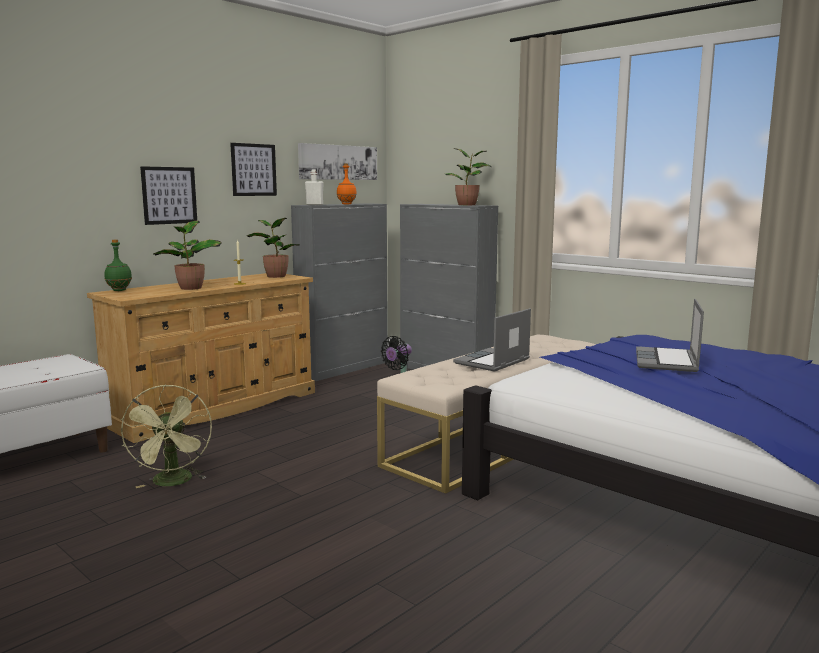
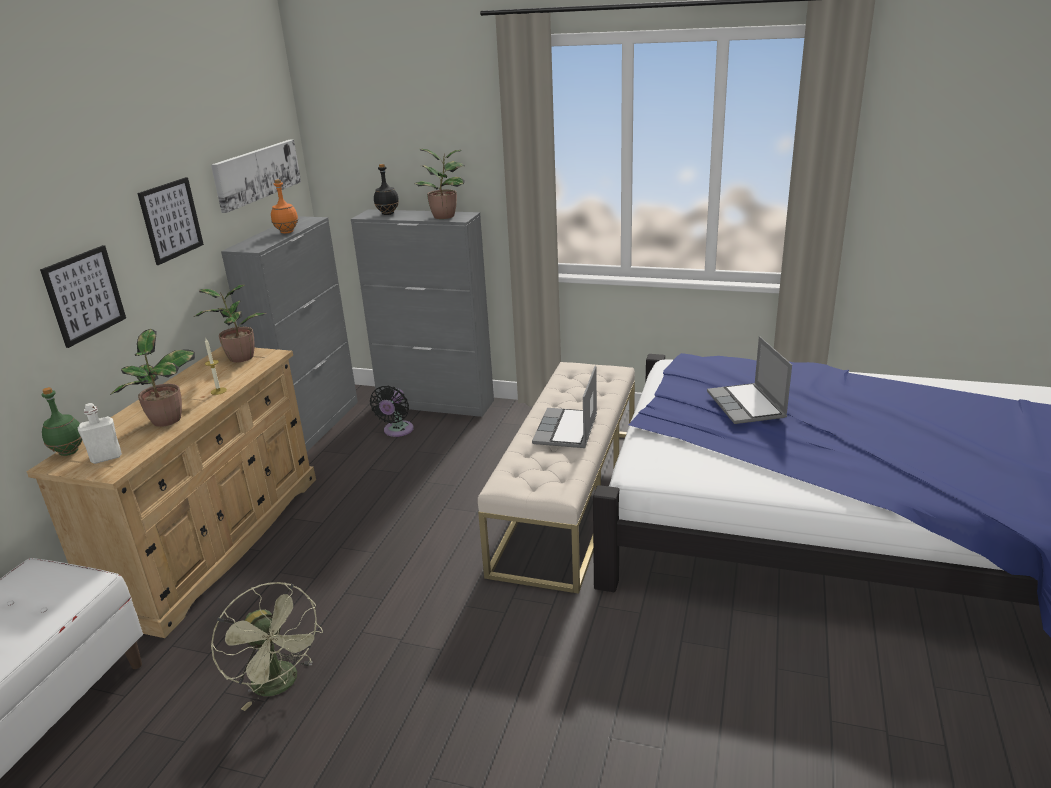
camera: 25 degrees left, 15 degrees up
white bottle [305,169,324,205] -> white bottle moved to [78,403,122,464]
none -> black bottle [374,164,399,215]

